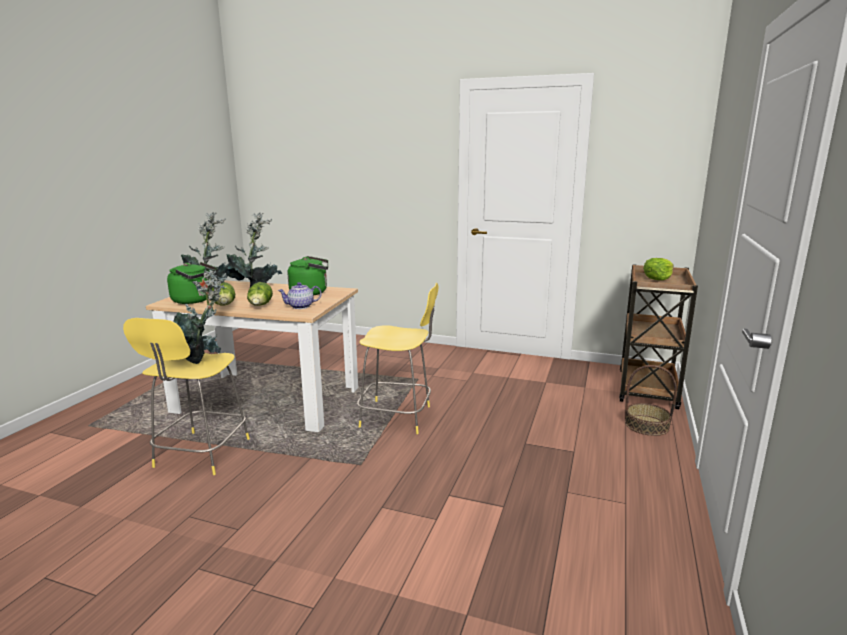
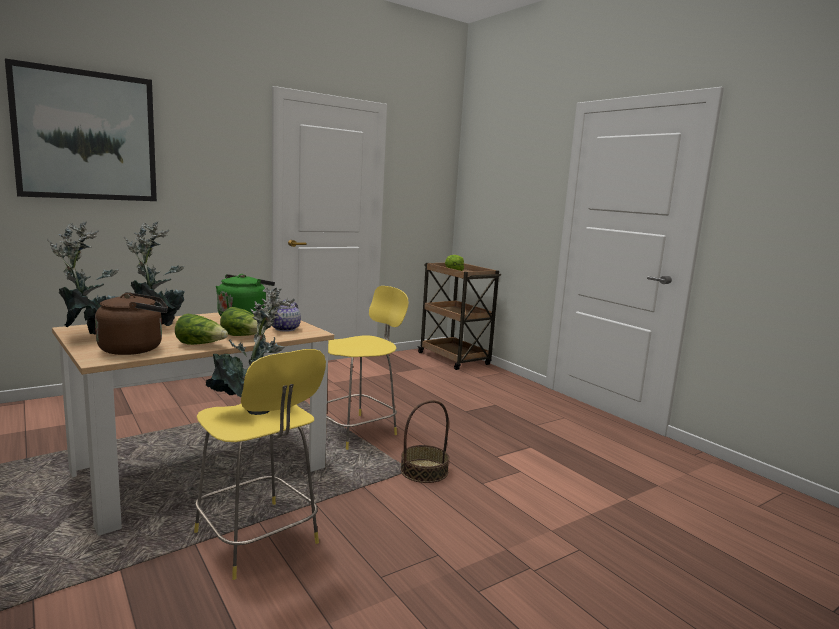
camera: 55 degrees left, 5 degrees down
green kettle [167,262,218,304] -> brown kettle [95,292,168,355]
basket [625,365,677,436] -> basket moved to [401,400,449,483]
none -> picture [5,59,157,201]

